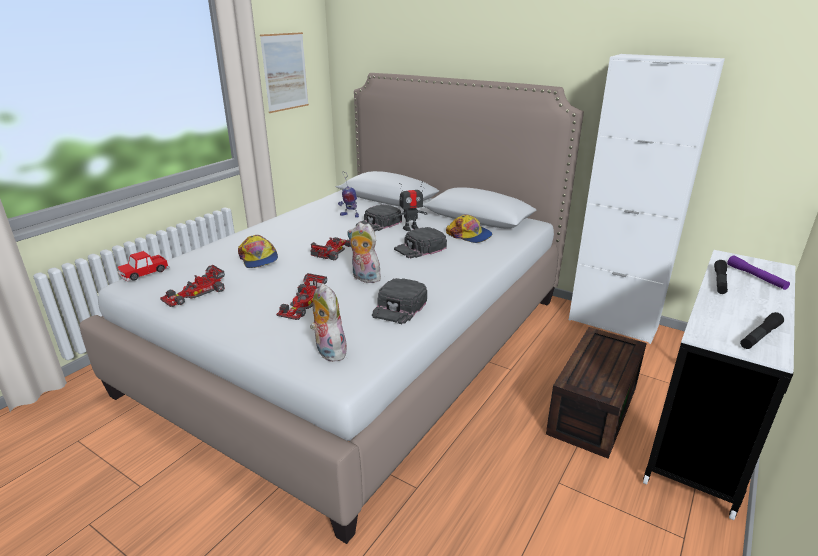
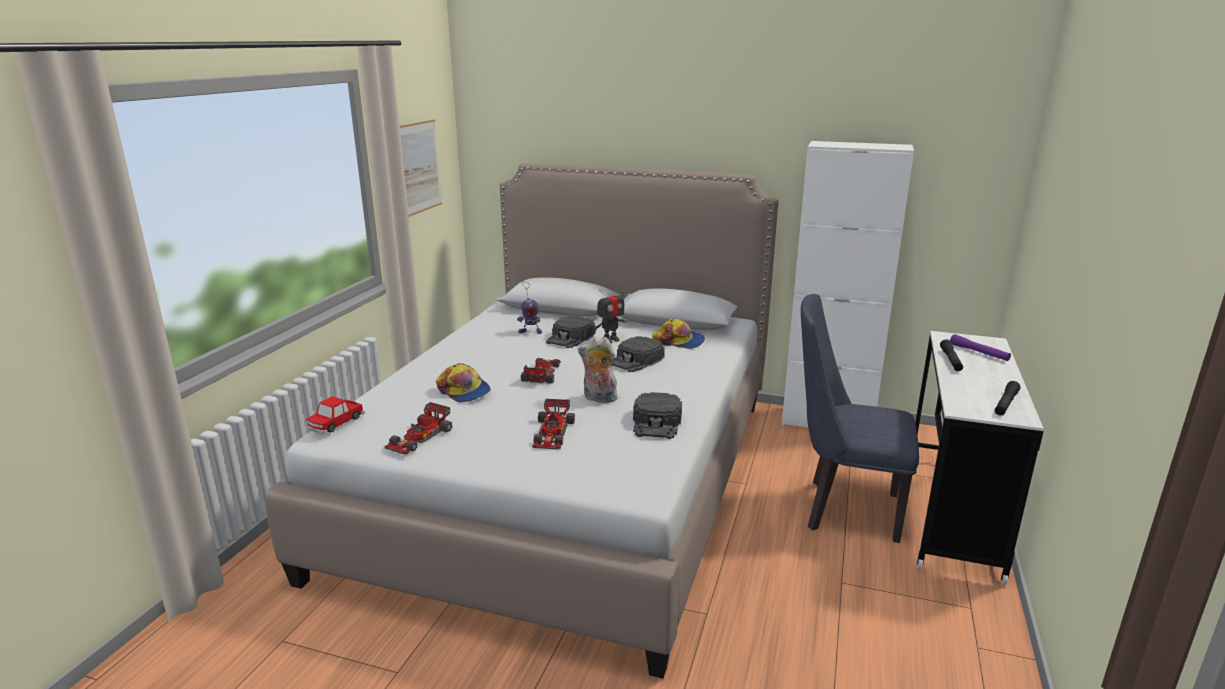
camera: 15 degrees left, 5 degrees down
plush toy [310,283,347,362] -> none
brown storage box [546,327,647,459] -> blue chair [801,294,919,543]

